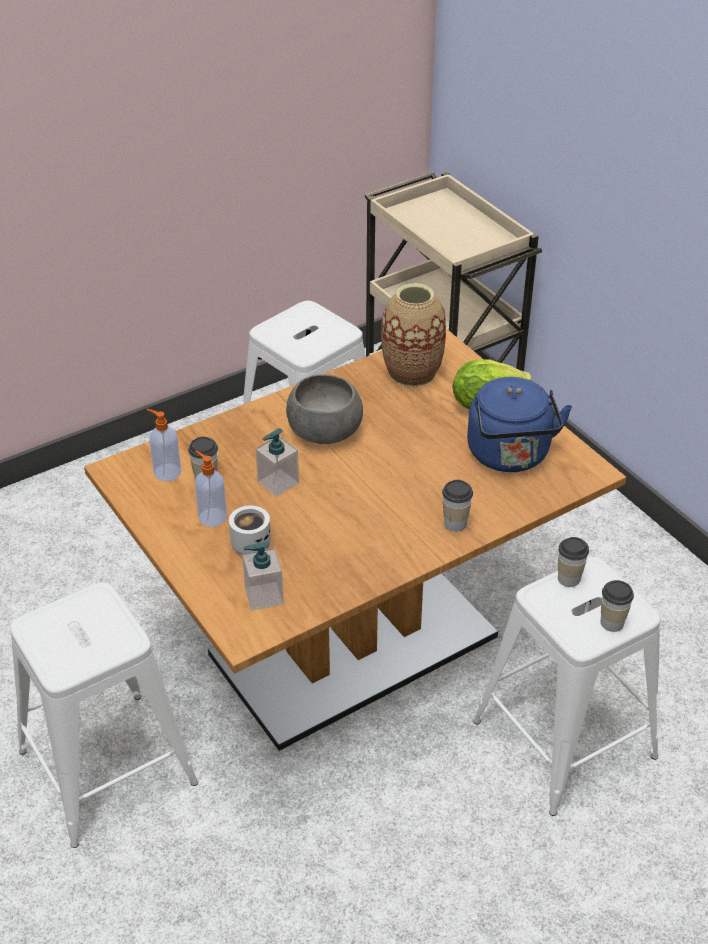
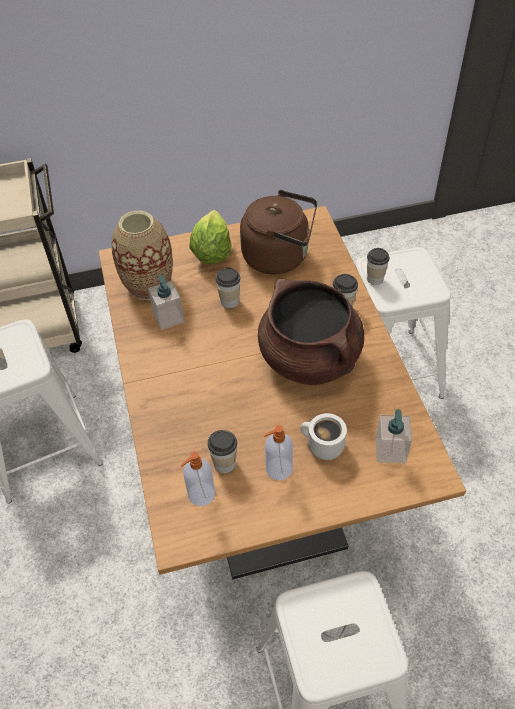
camera: 70 degrees left, 10 degrees up
soap dispenser [256,428,299,496] -> soap dispenser moved to [148,275,184,330]
grey bowl [286,374,363,444] -> none
blue kettle [467,377,572,472] -> brown kettle [240,190,317,274]
cup [601,580,634,632] -> cup moved to [216,267,240,308]
none -> brown cooking pot [258,279,364,385]

